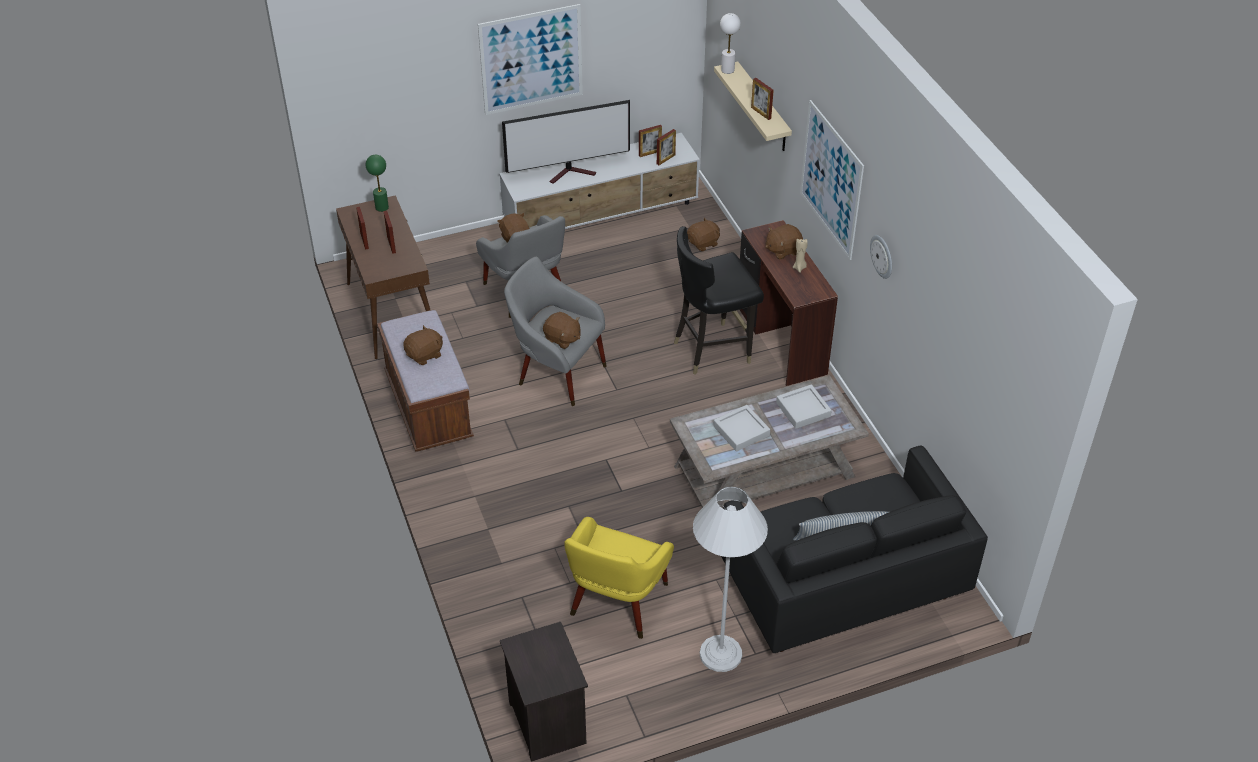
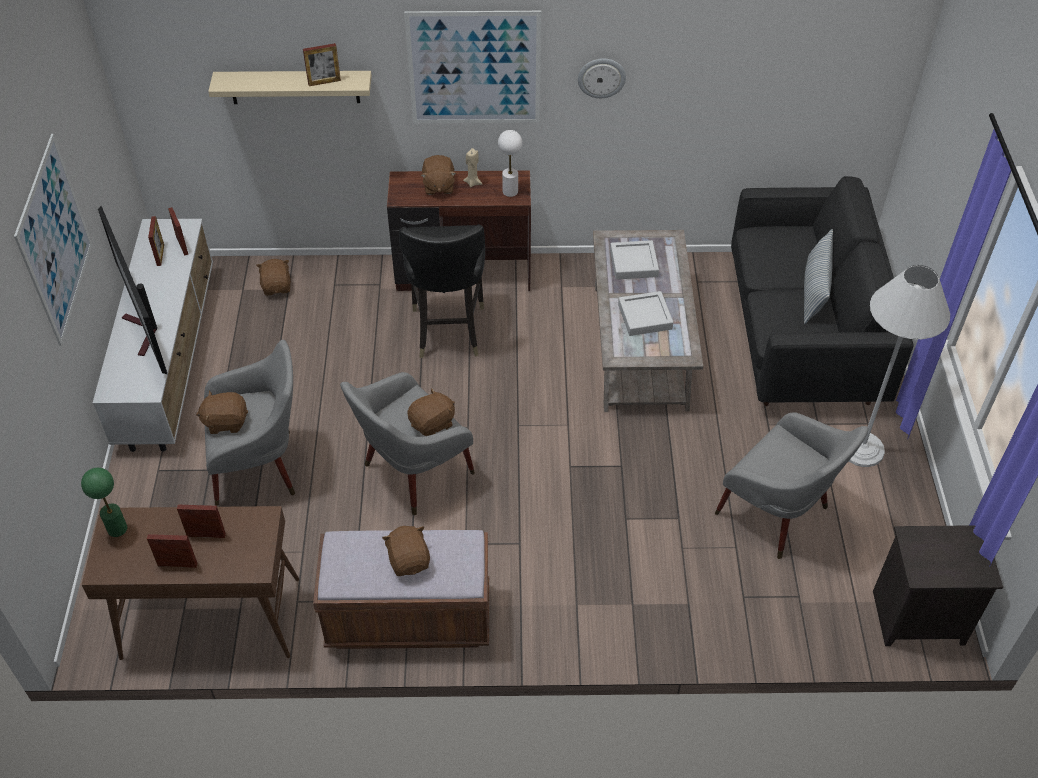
camera: 70 degrees left, 5 degrees up
television [502,100,630,184] -> television turned 150 degrees clockwise [98,206,167,374]
yellow armchair [564,517,674,639] -> grey armchair [715,412,869,559]
white table lamp [720,13,741,74] -> white table lamp moved to [498,130,522,197]

